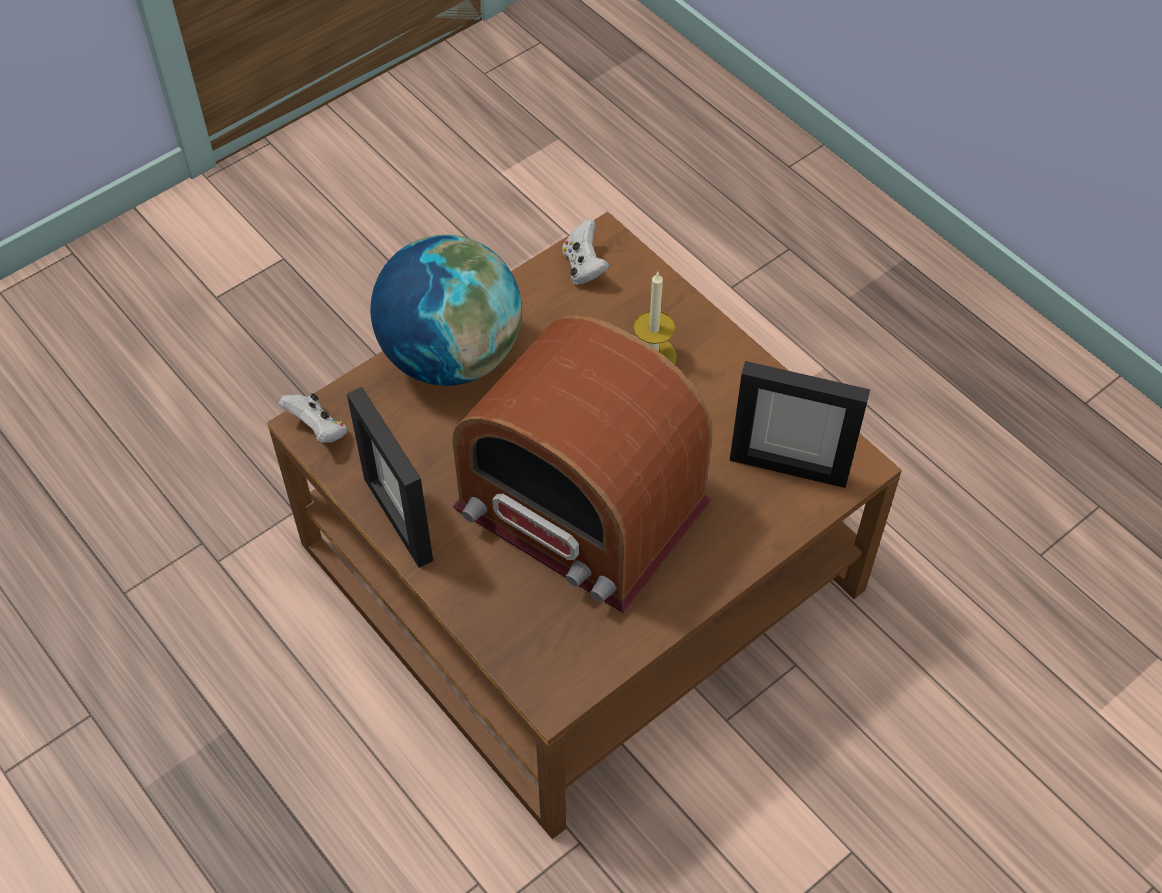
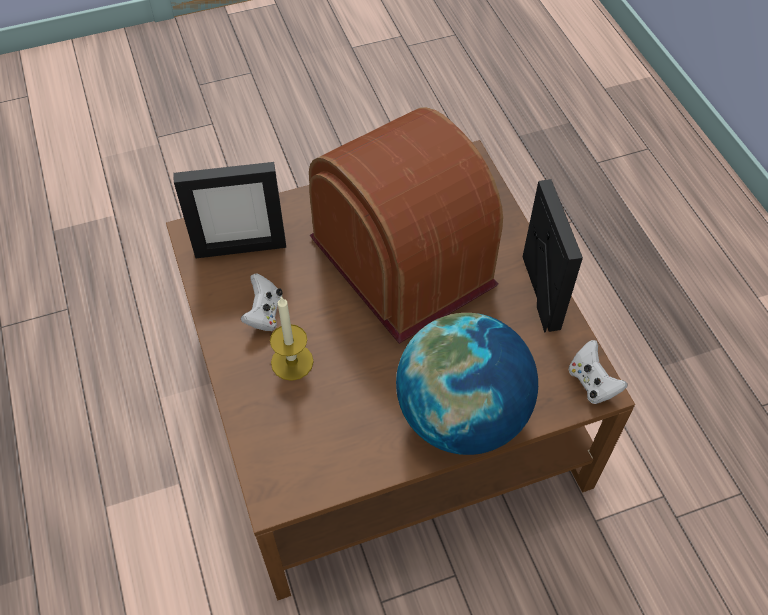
camera: 160 degrees left, 0 degrees up
white game controller [562,219,609,284] -> white game controller moved to [241,273,283,331]
picture frame [730,361,870,488] -> picture frame turned 135 degrees clockwise [173,162,286,258]

